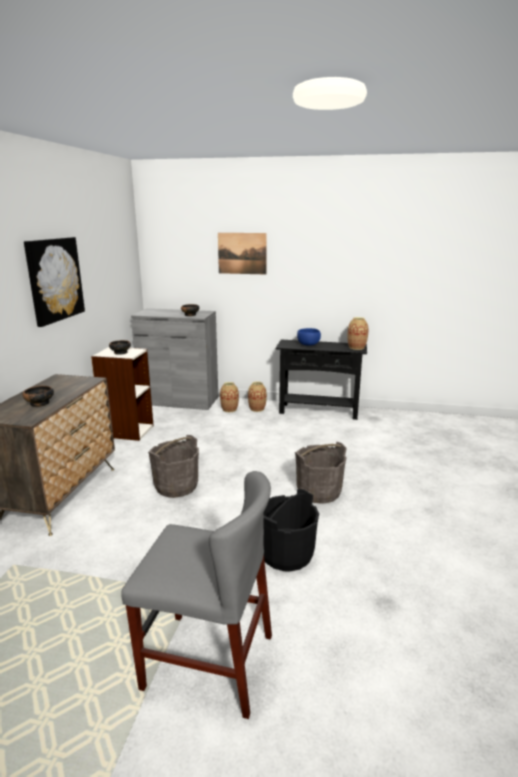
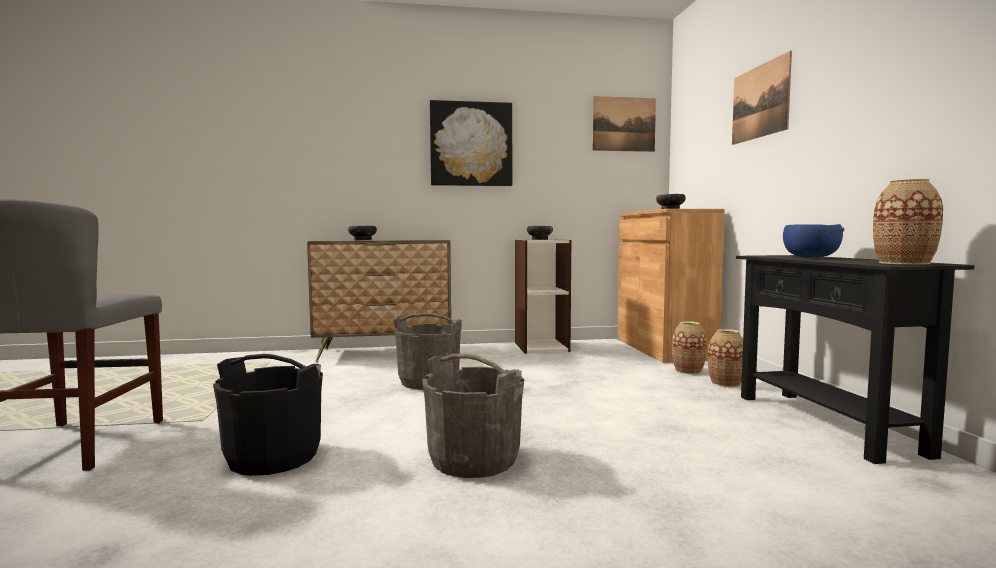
camera: 70 degrees right, 15 degrees down
grey cabinet [131,308,218,410] -> brown cabinet [617,209,725,363]
none -> picture [592,96,656,152]

